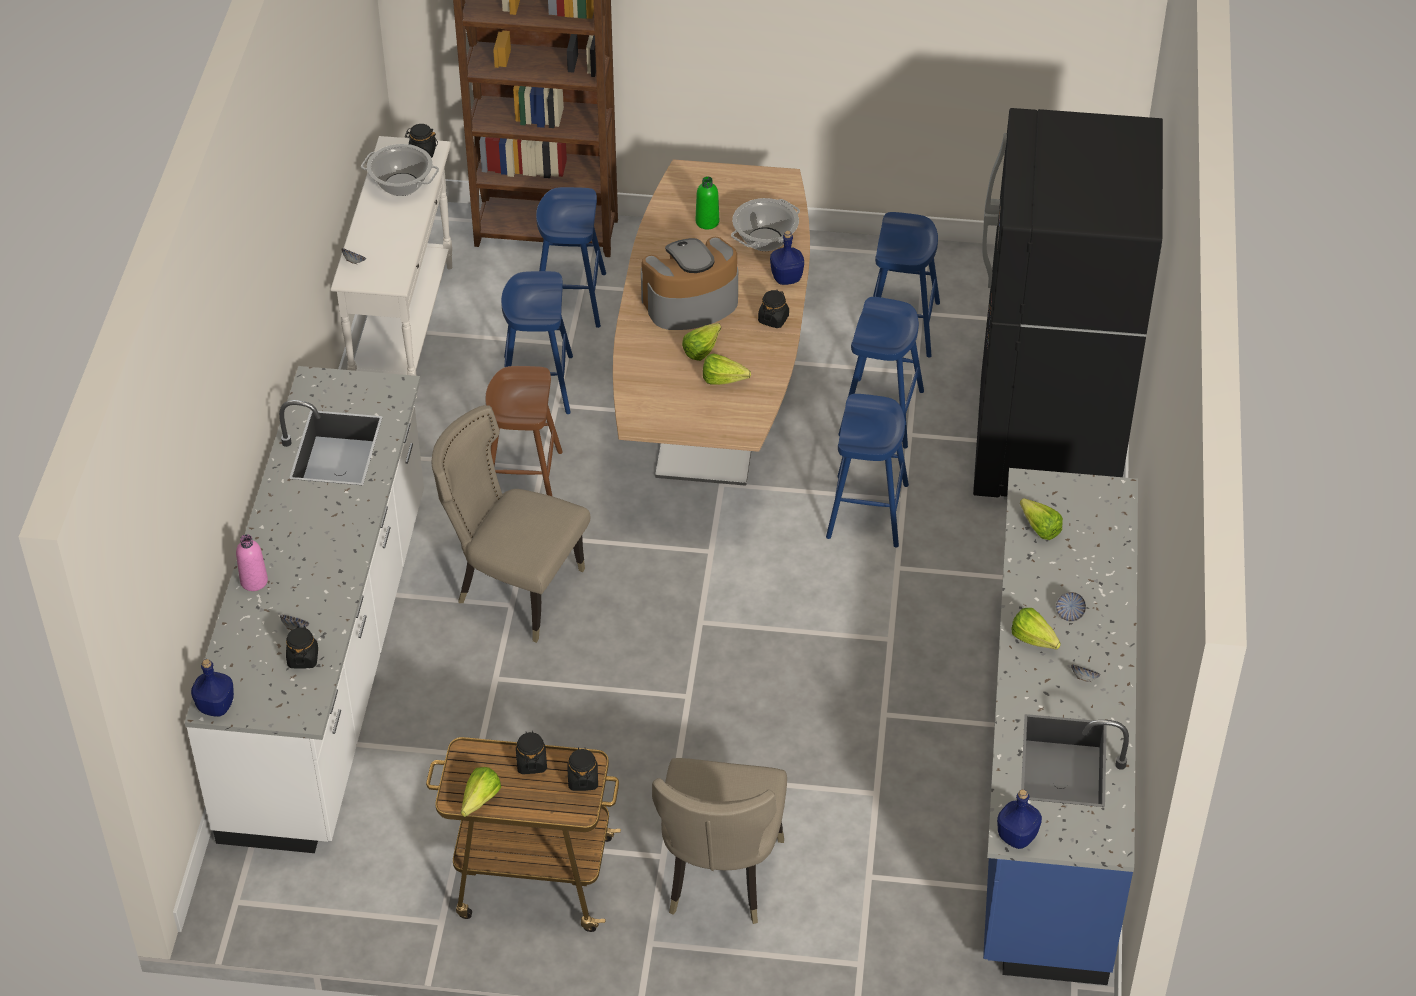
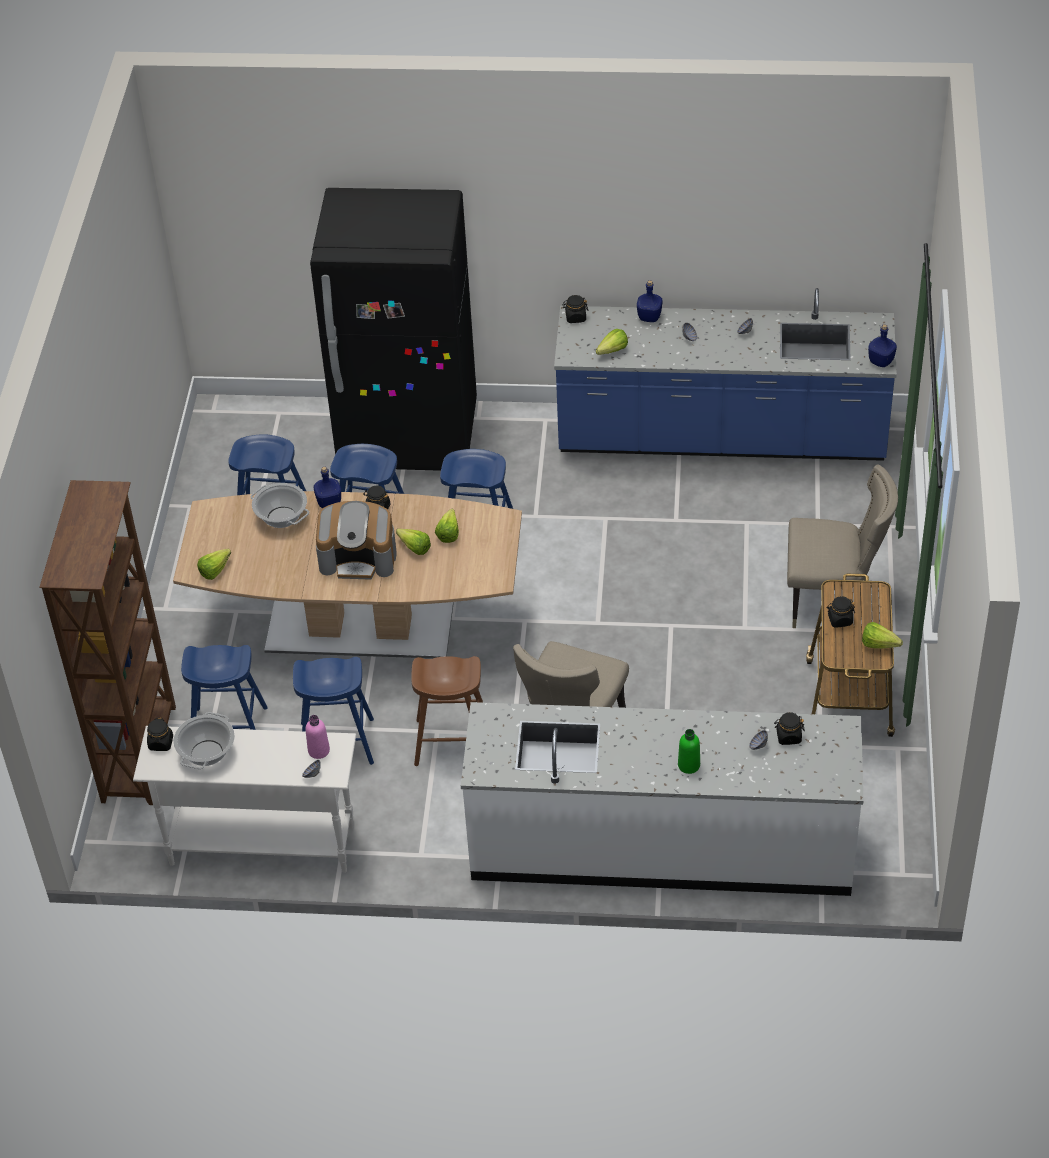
camera: 90 degrees left, 0 degrees up
blue bottle [191,659,234,717] -> blue bottle moved to [637,280,663,322]
pink bottle [236,534,268,591] -> pink bottle moved to [306,715,330,759]
black jar [568,747,598,791] -> black jar moved to [562,295,588,323]
coffee machine [641,237,738,330] -> coffee machine turned 60 degrees counterclockwise [316,501,397,580]
green bottle [696,176,719,229] -> green bottle moved to [678,729,700,774]
lettuce [1011,608,1061,650] -> lettuce moved to [197,549,231,580]

